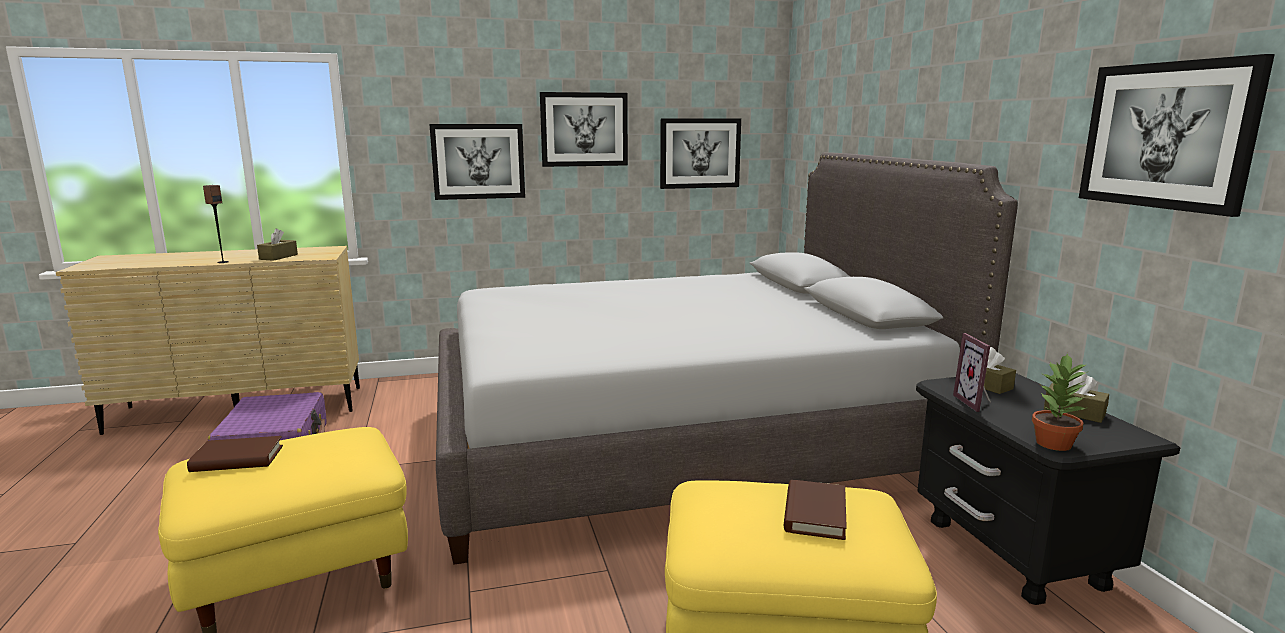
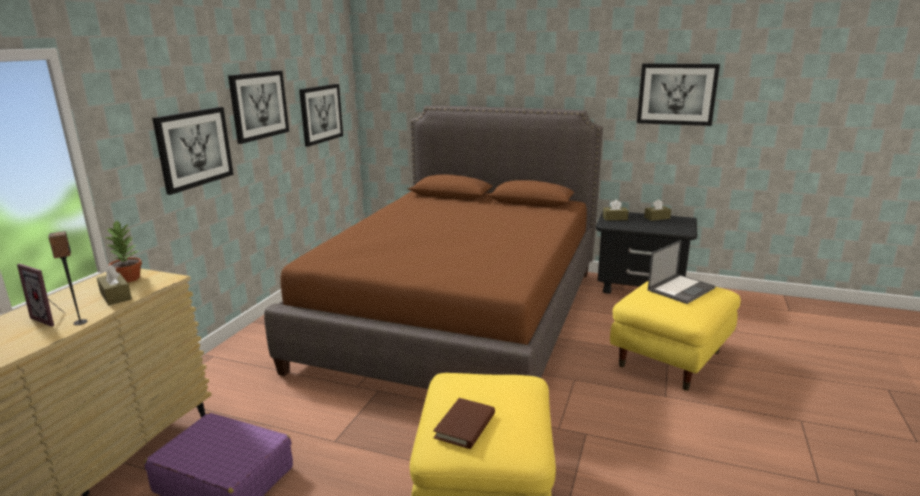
camera: 55 degrees left, 5 degrees up
grey bed [436,152,1018,565] -> brown bed [264,106,603,389]
brown book [784,480,847,540] -> laptop [648,240,715,304]
picture frame [953,333,991,412] -> picture frame moved to [17,264,65,327]
potted plant [1032,353,1087,451] -> potted plant moved to [104,220,142,283]

